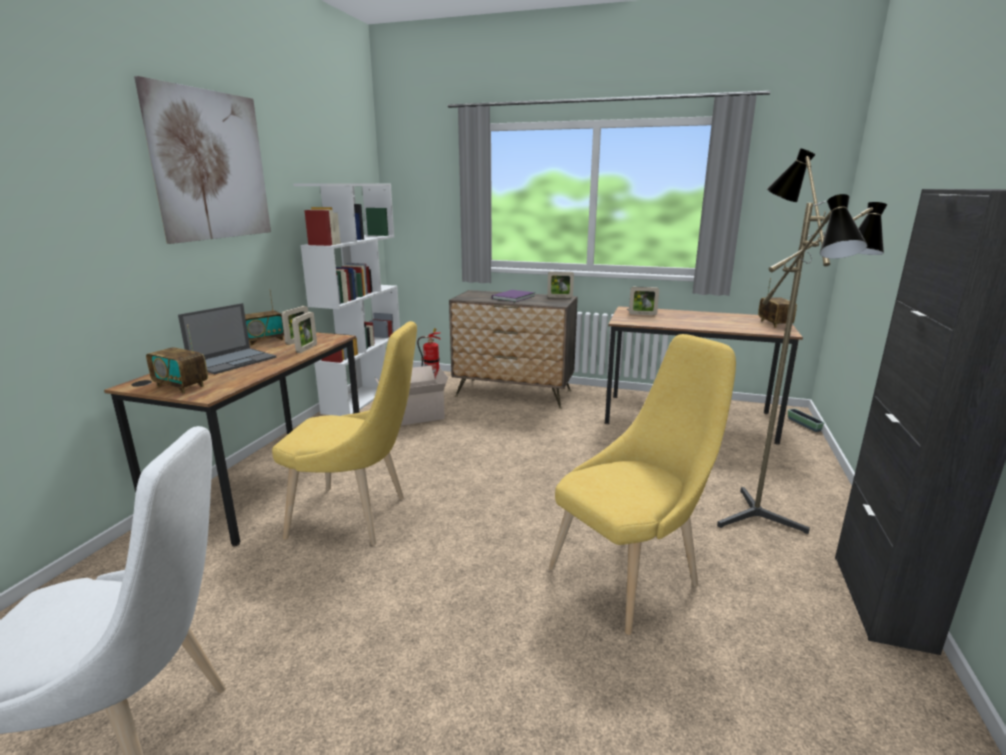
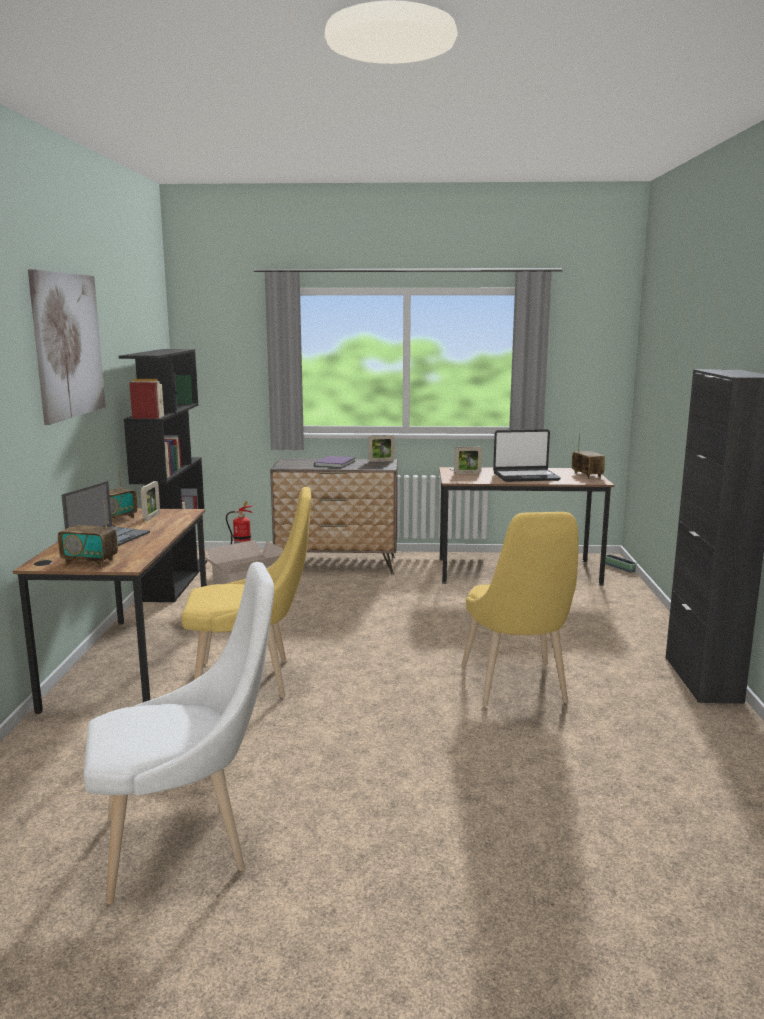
camera: 15 degrees left, 5 degrees down
picture frame [292,312,317,353] -> none
white bookcase [293,183,400,416] -> black bookcase [119,349,207,602]
yellow chair [549,334,736,635] -> yellow chair turned 135 degrees clockwise [461,512,578,707]
floor lamp [717,148,887,534] -> none
none -> laptop [493,429,561,482]

